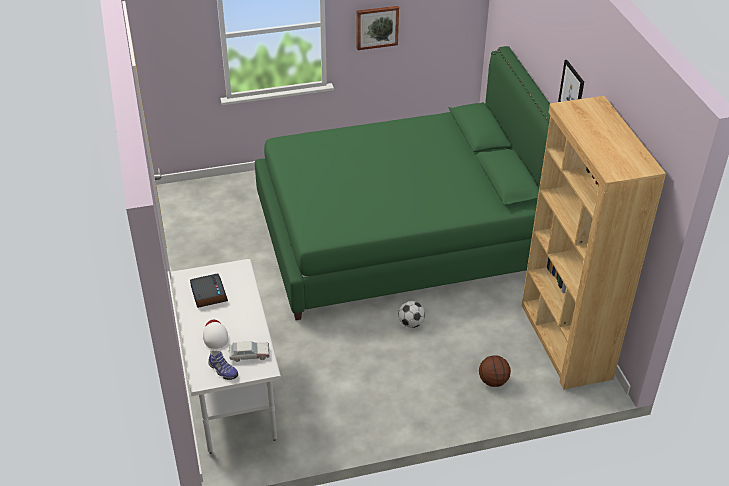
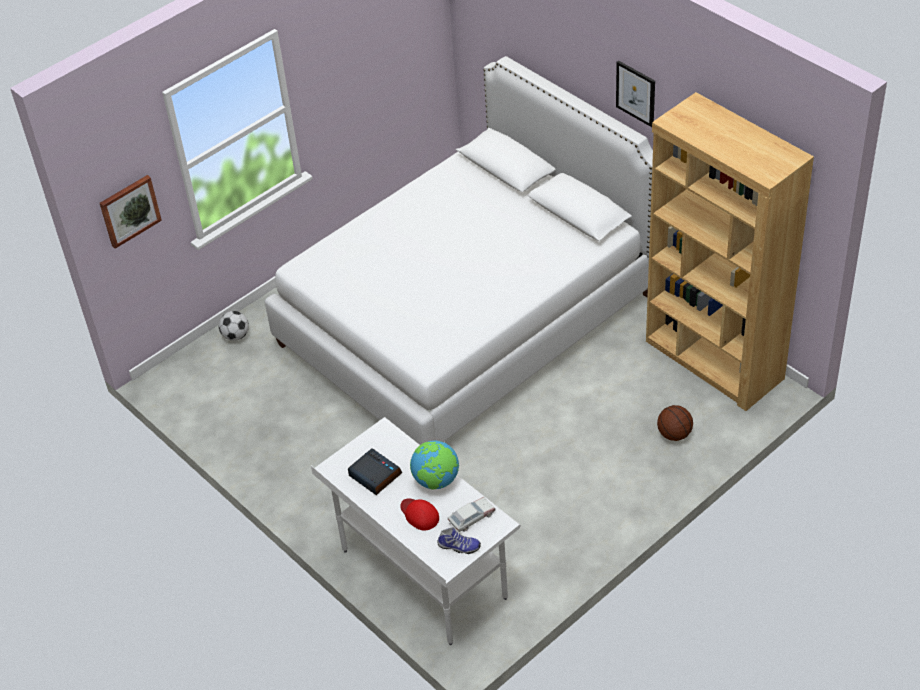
camera: 25 degrees left, 5 degrees up
white cap [203,320,228,349] -> red cap [400,499,439,530]
green bed [255,46,550,320] -> white bed [265,56,653,445]
picture [357,6,399,50] -> picture moved to [100,175,162,249]
football [398,301,425,328] -> football moved to [219,311,249,341]
none -> globe [410,441,459,489]

